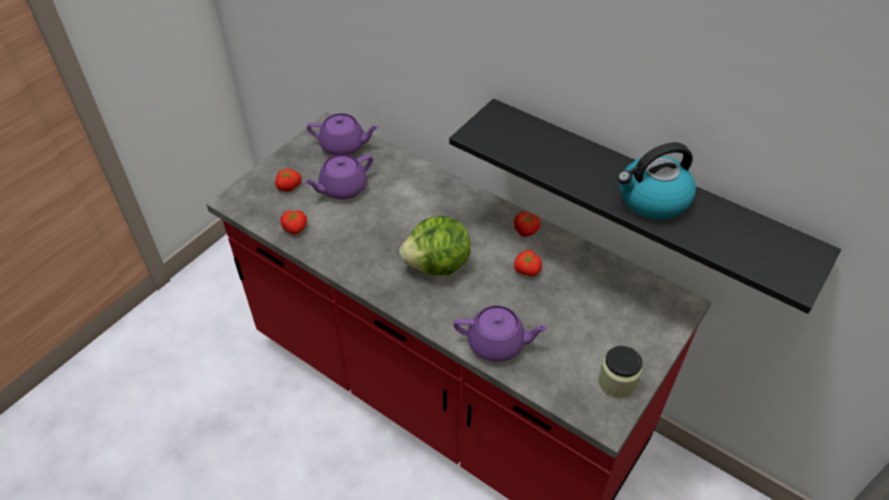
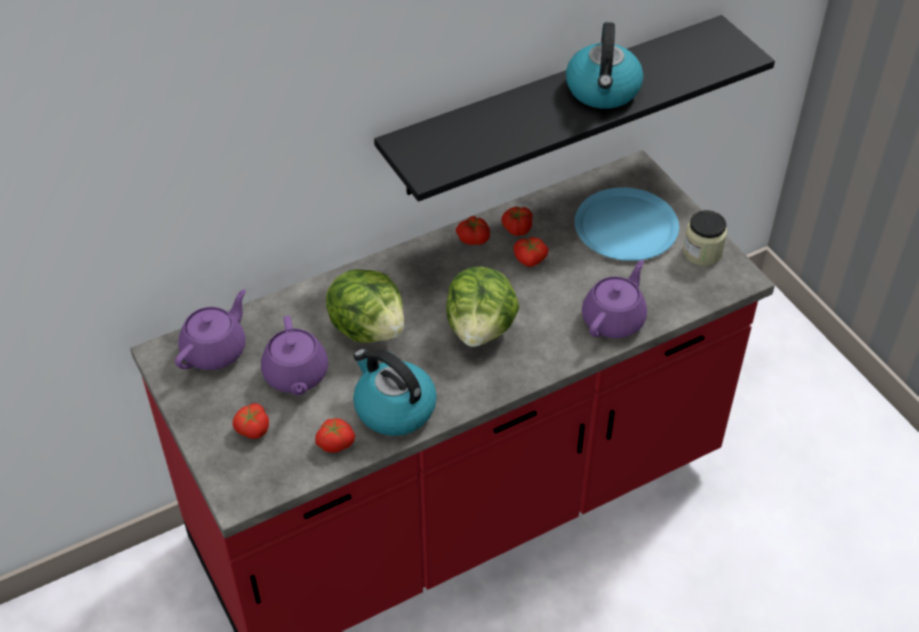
camera: 65 degrees left, 0 degrees up
none -> lettuce [326,269,404,343]
none -> kettle [353,349,437,436]
none -> tomato [501,207,533,236]
none -> blue plate [575,187,679,261]

